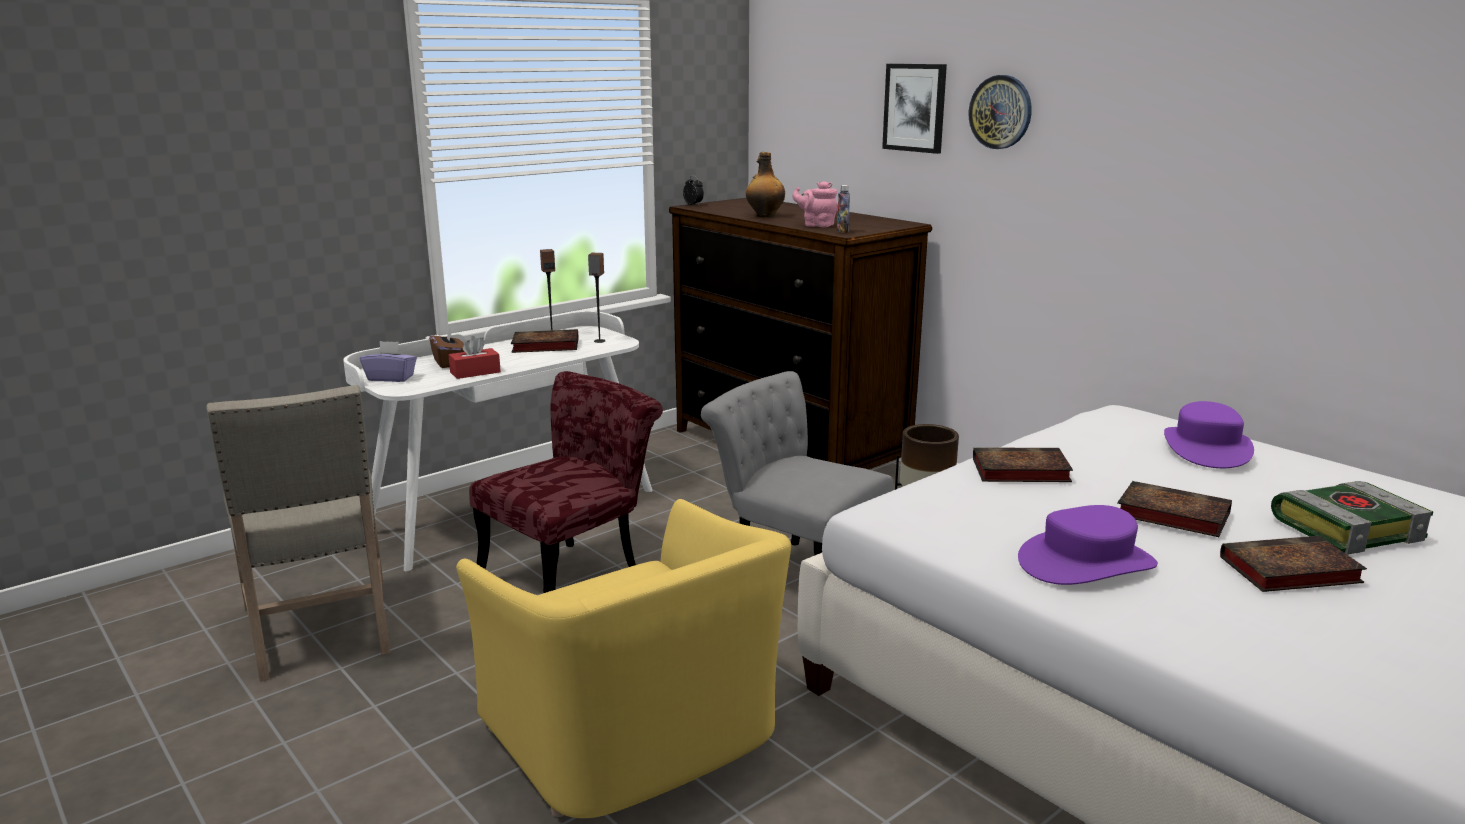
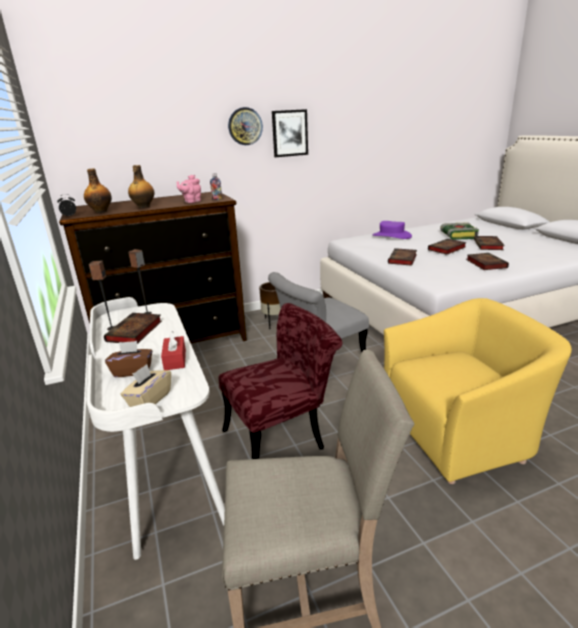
camera: 70 degrees left, 5 degrees up
purple tissue box [360,341,417,382] -> beige tissue box [120,364,171,407]
red chair [469,371,663,593] -> red chair turned 90 degrees clockwise [219,303,343,459]
picture [882,64,947,154] -> picture moved to [272,109,308,157]
purple hat [1018,505,1158,585] -> book [466,253,509,270]
none -> bottle [84,168,112,213]

